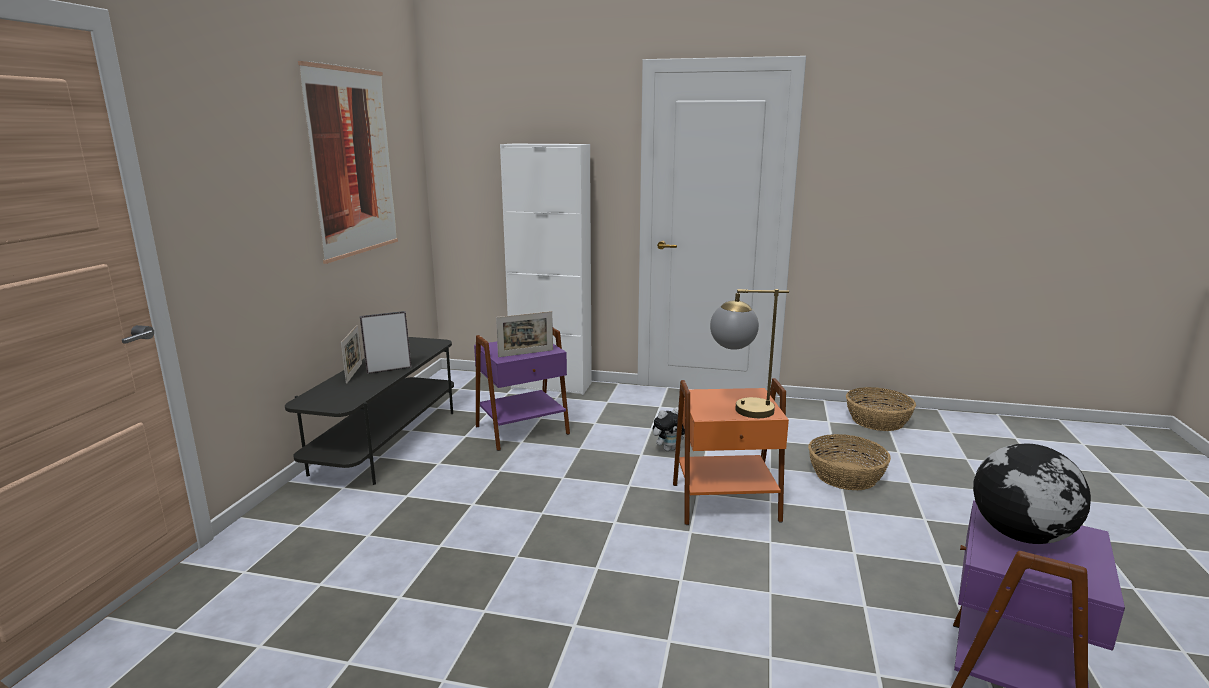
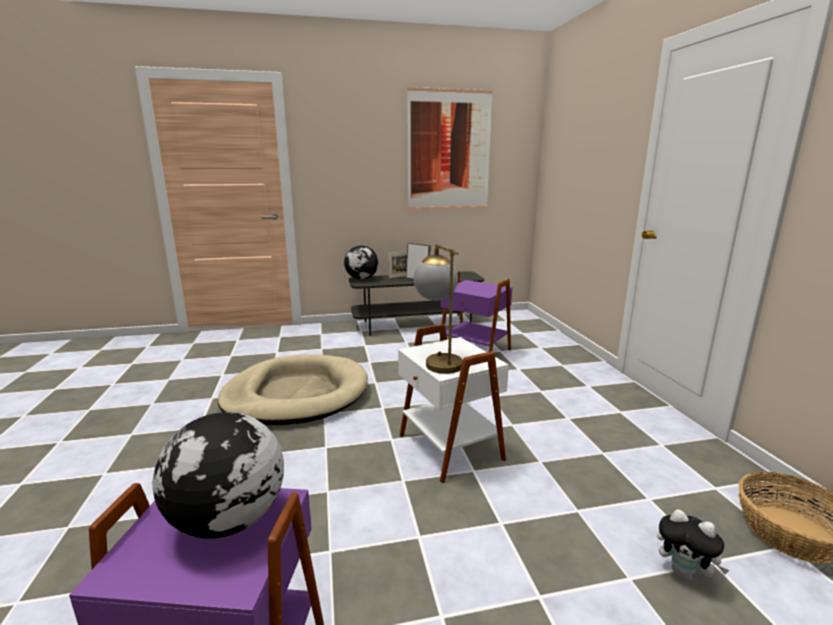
camera: 65 degrees right, 0 degrees up
picture frame [496,311,553,357] -> none
white cabinet [500,143,592,395] -> none
plush toy [653,407,685,451] -> plush toy moved to [657,509,730,580]
orange side table [673,378,789,525] -> white side table [398,324,509,483]
basket [808,434,891,490] -> none
none -> beige dog bed [218,354,368,425]
none -> globe [344,246,379,279]

